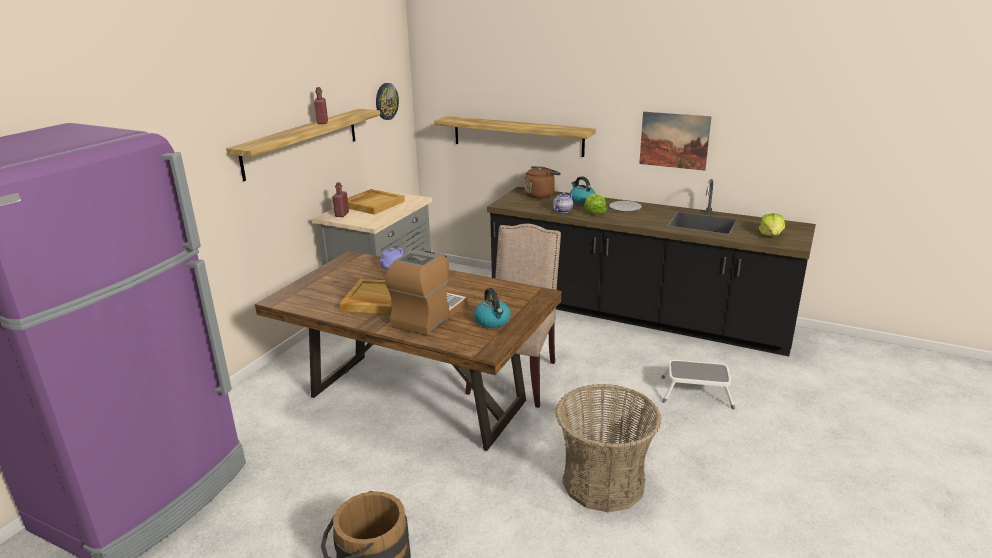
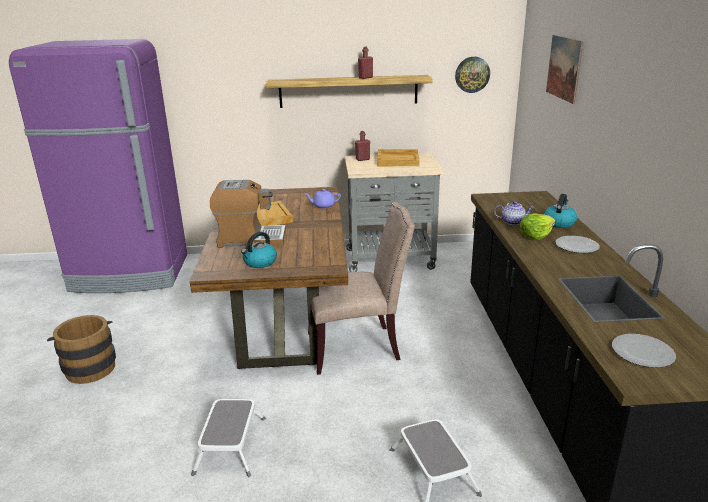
camera: 60 degrees right, 0 degrees up
shelf [434,116,596,157] -> none
brown kettle [525,166,561,198] -> none
basket [555,384,662,512] -> grey step ladder [191,399,266,477]
picture [639,112,712,171] -> picture moved to [546,35,583,104]
lettuce [759,213,785,236] -> plate [612,334,676,368]

